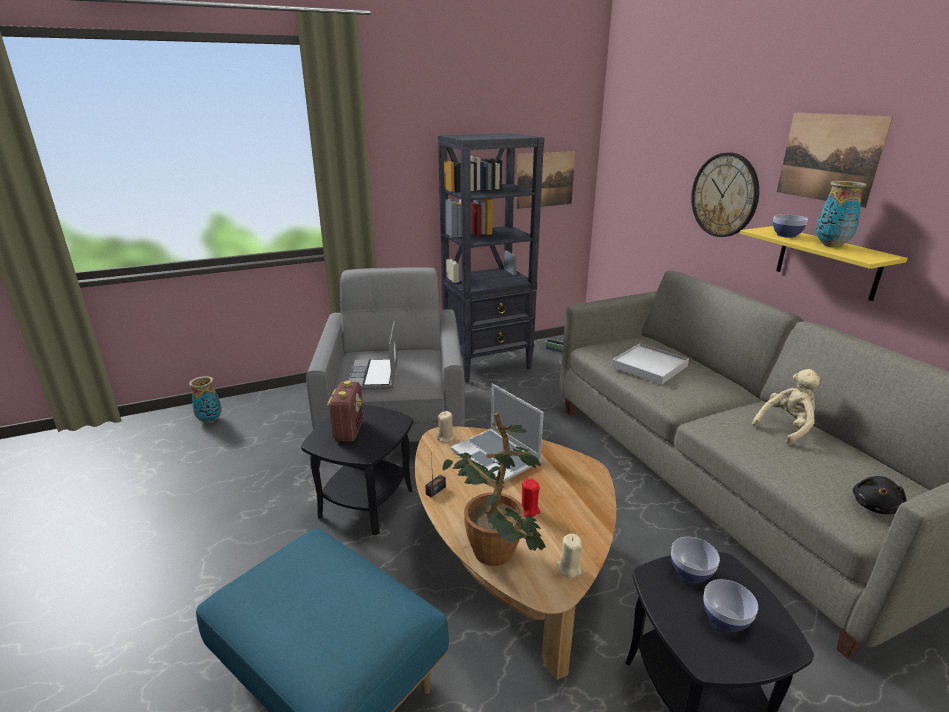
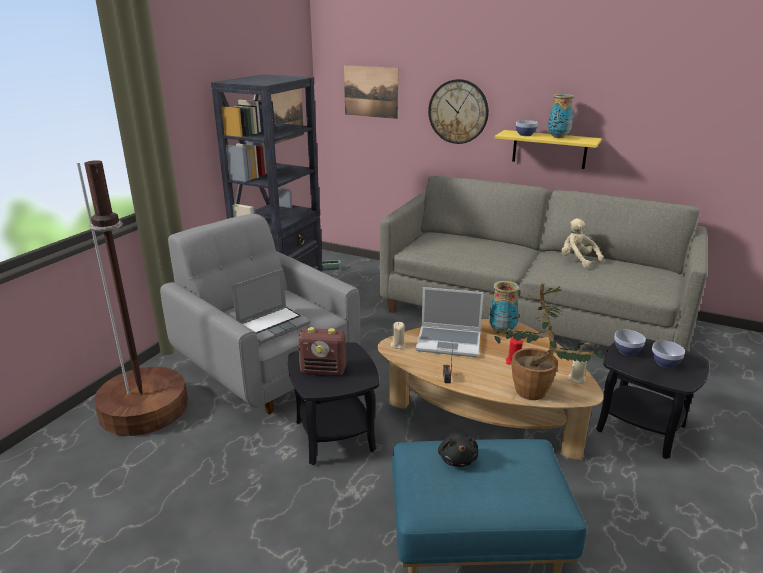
camera: 40 degrees left, 0 degrees up
vase [189,376,222,423] -> vase moved to [489,281,519,334]
radio [327,381,364,442] -> radio turned 135 degrees clockwise [298,327,346,375]
laptop [349,321,398,389] -> laptop turned 90 degrees counterclockwise [232,269,310,344]
white tray [611,343,689,385] -> none
beige plush toy [752,369,820,445] -> beige plush toy turned 60 degrees counterclockwise [561,218,604,268]
picture [777,113,893,208] -> picture moved to [344,65,399,119]
black plush toy [853,476,907,514] -> black plush toy moved to [438,432,478,467]
none -> brown floor lamp [77,160,188,436]

